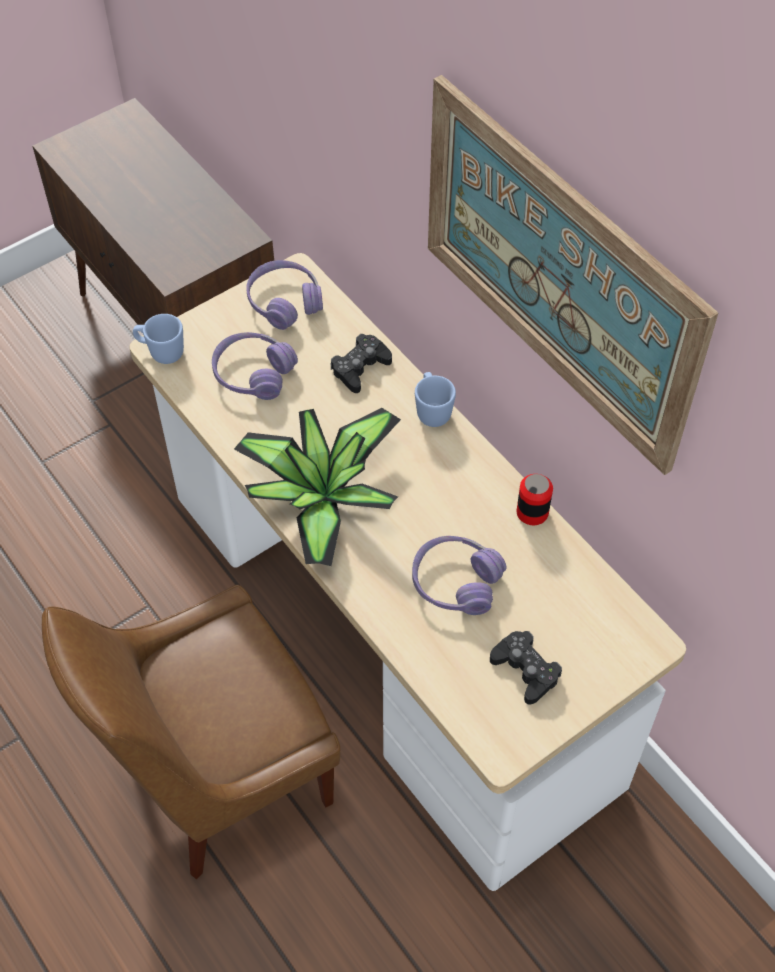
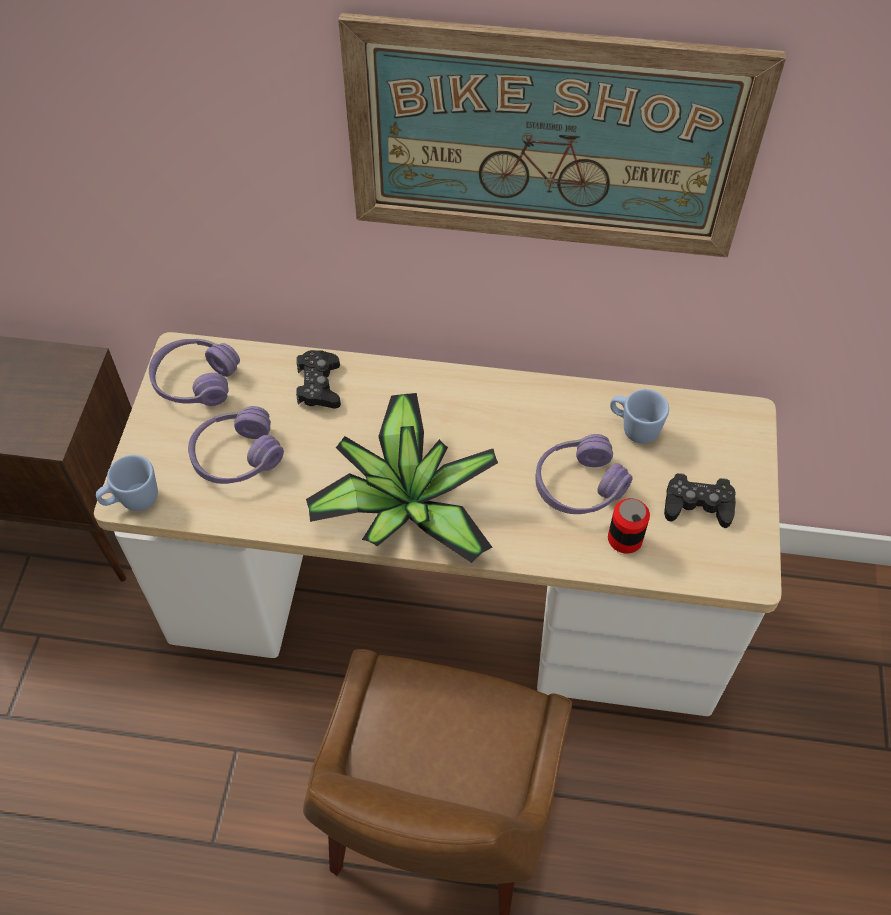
camera: 45 degrees left, 0 degrees up
blue mug [415,372,456,427] -> blue mug moved to [610,389,669,444]
can [516,474,553,525] -> can moved to [608,499,650,554]

